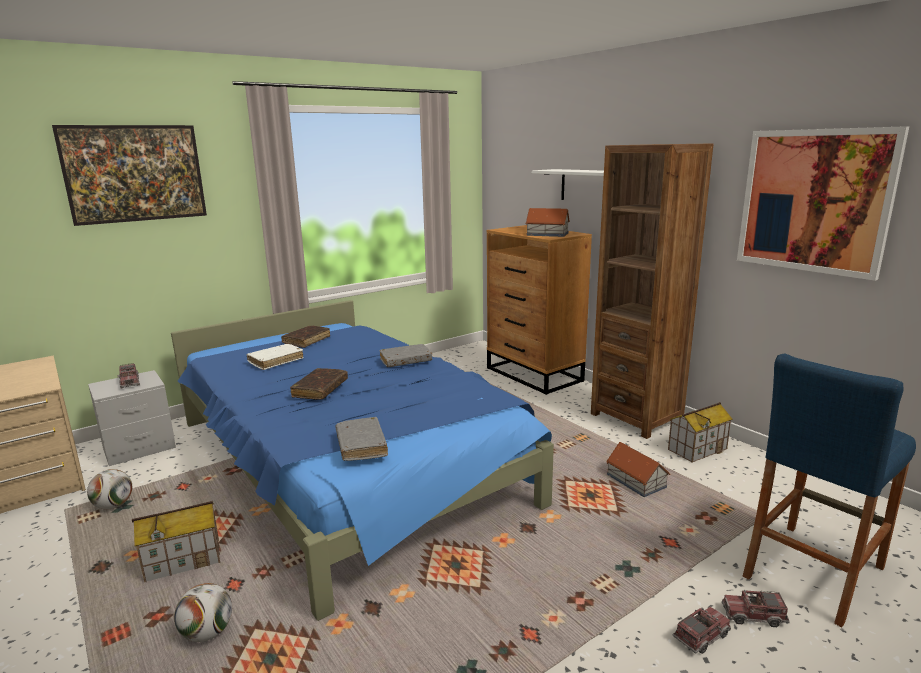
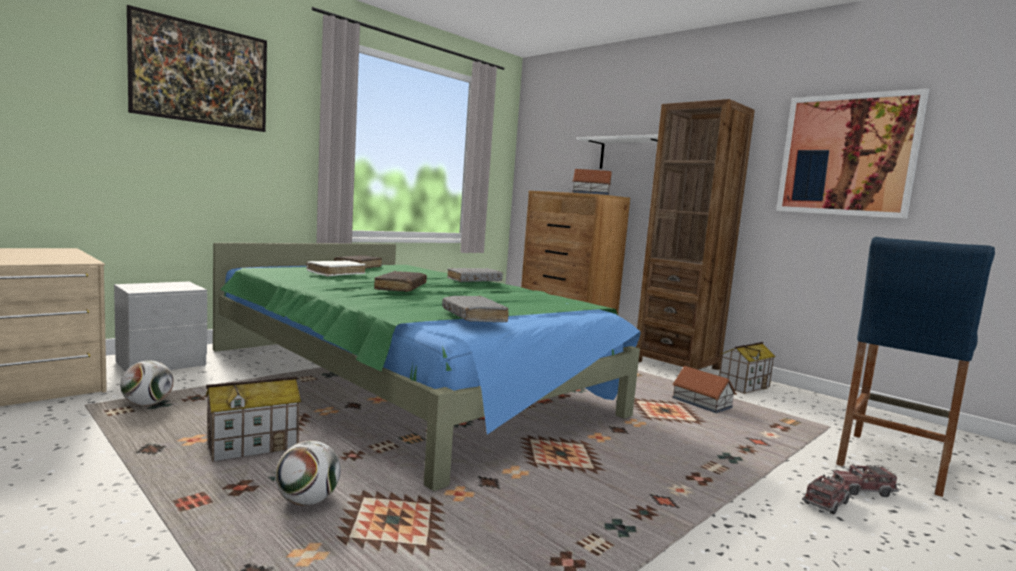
camera: 10 degrees left, 10 degrees down
toy truck [117,363,140,389] -> none
blue bed [171,300,554,621] -> green bed [213,243,641,491]

